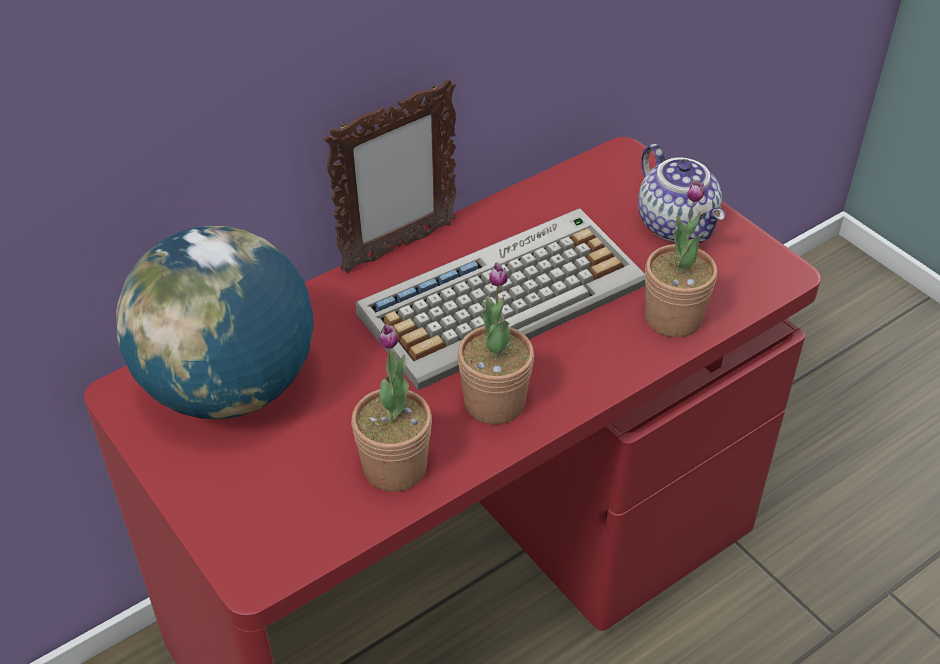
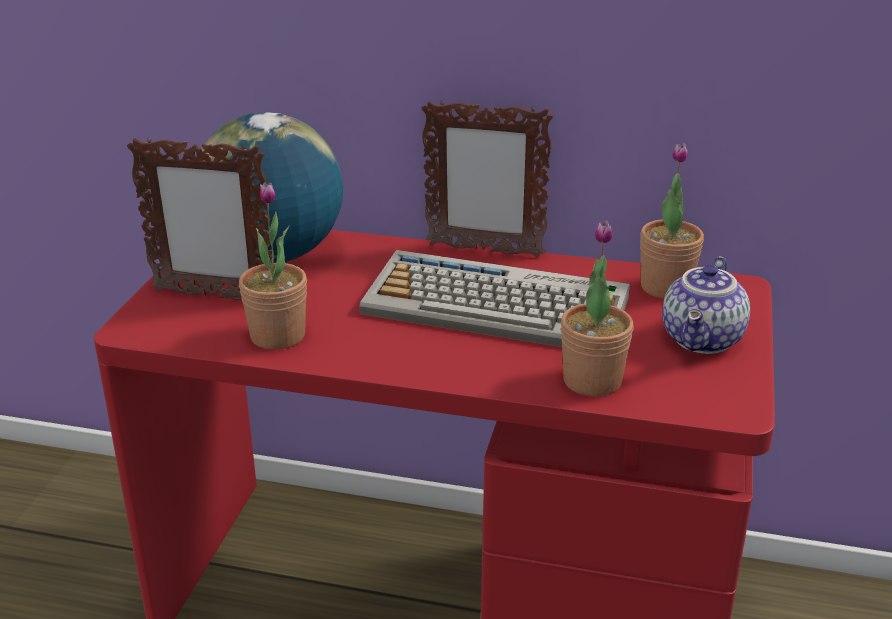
camera: 50 degrees right, 15 degrees down
potted plant [458,262,534,424] -> potted plant moved to [640,143,704,299]
none -> picture frame [127,137,272,300]

